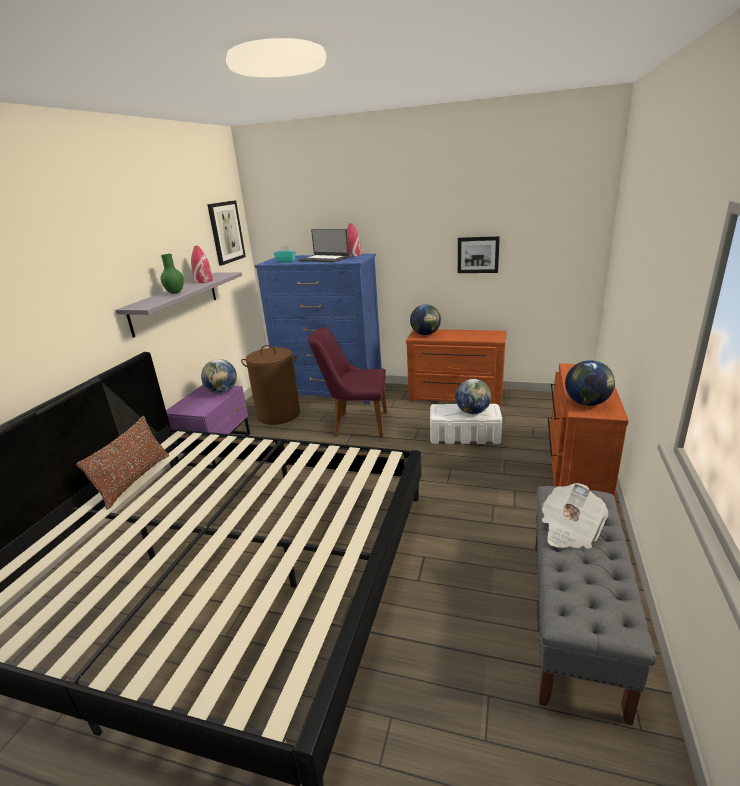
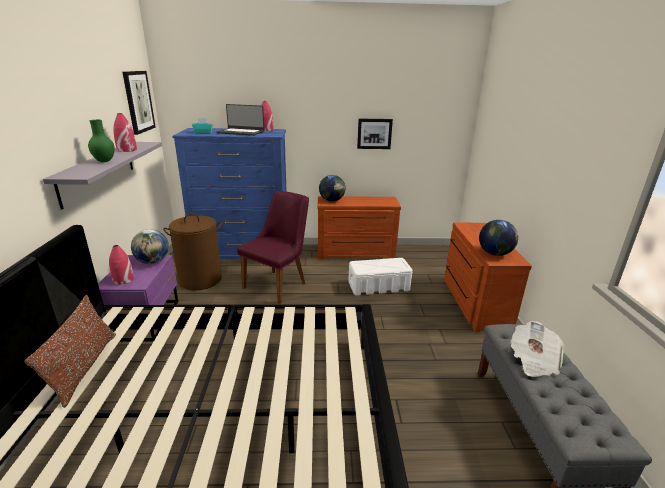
camera: 20 degrees left, 0 degrees up
purple chair [308,327,387,438] -> purple chair turned 135 degrees clockwise [237,191,309,304]
globe [455,379,491,414] -> none
none -> red vase [109,245,134,285]

